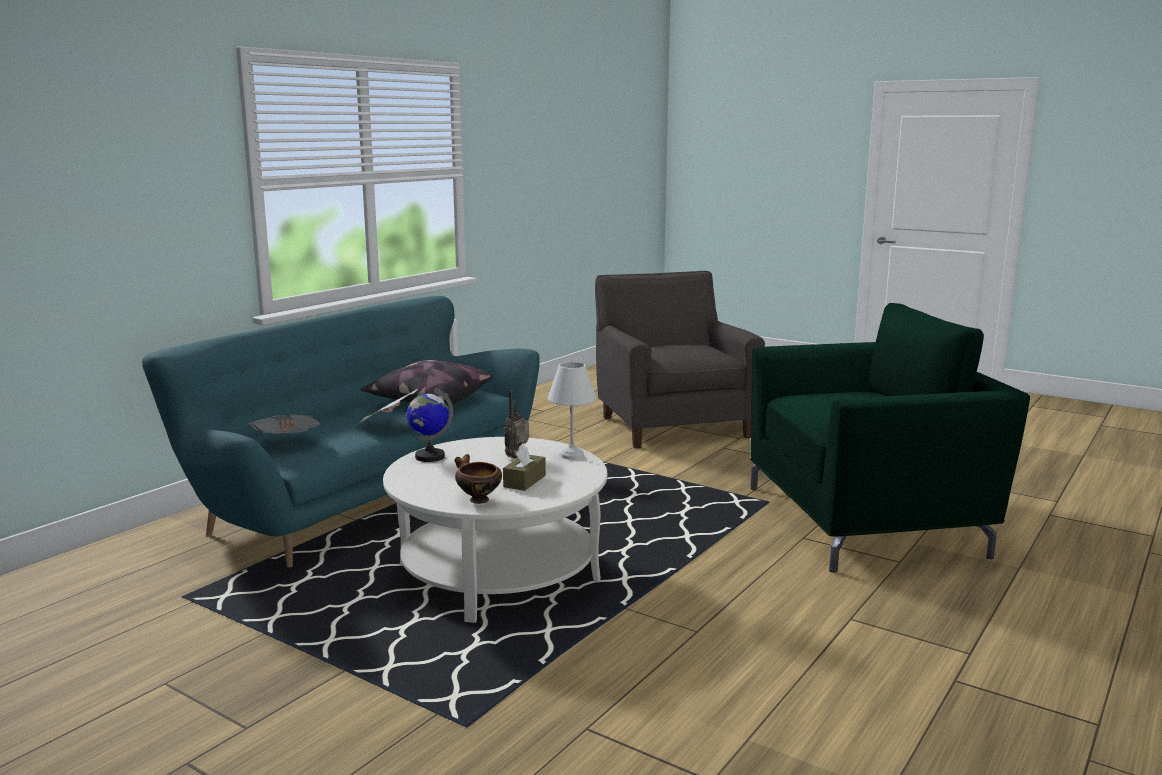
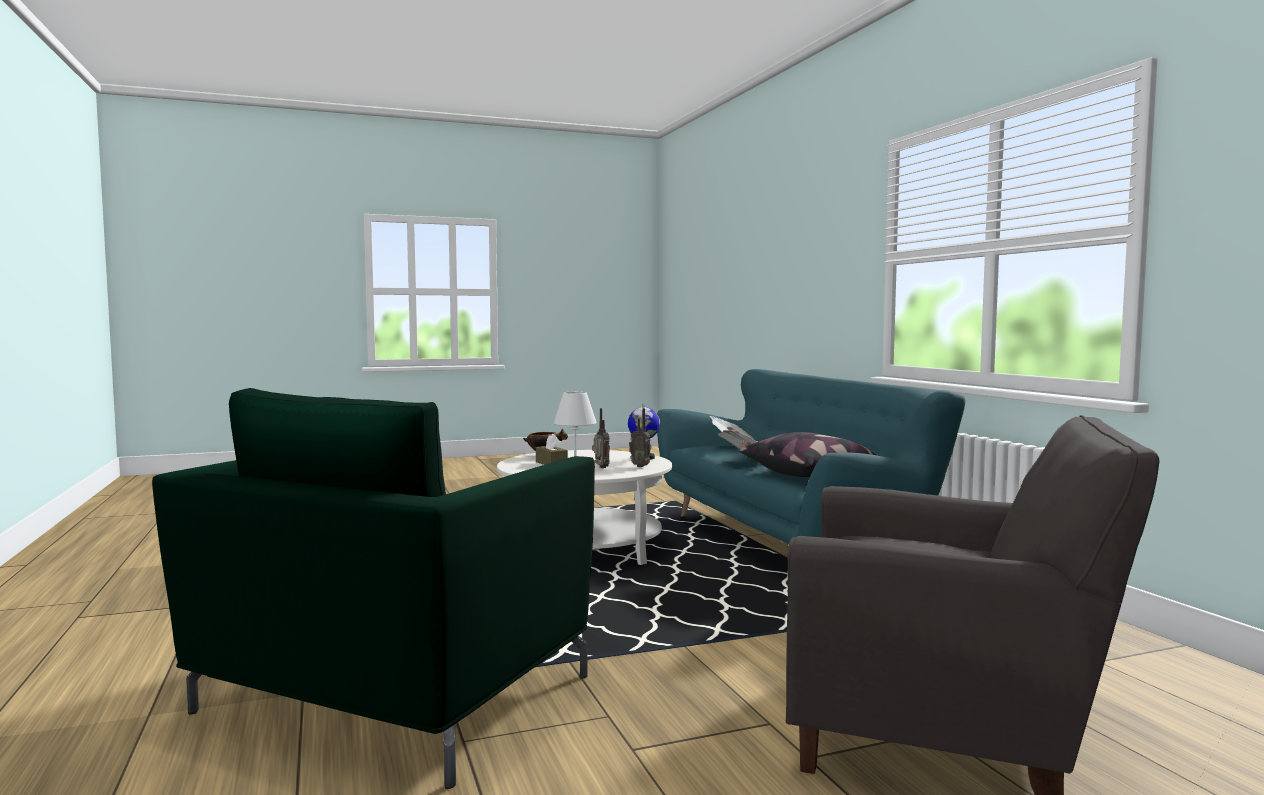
camera: 125 degrees right, 10 degrees down
none -> radio [629,408,651,467]

